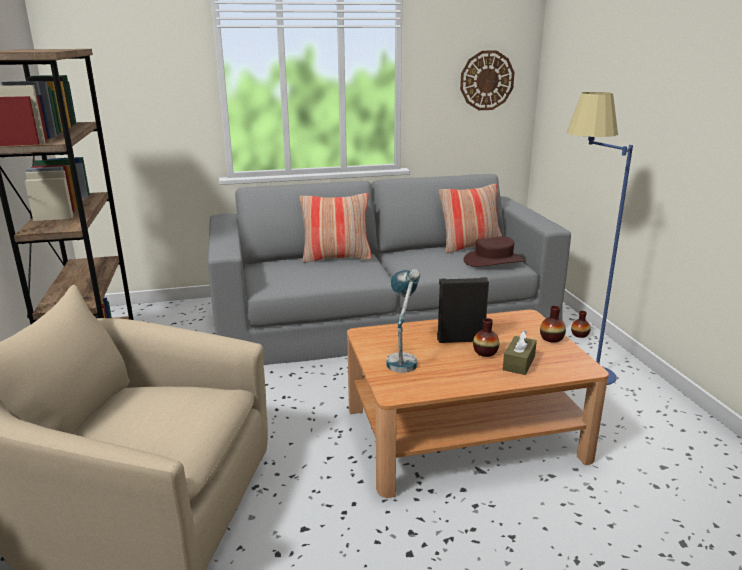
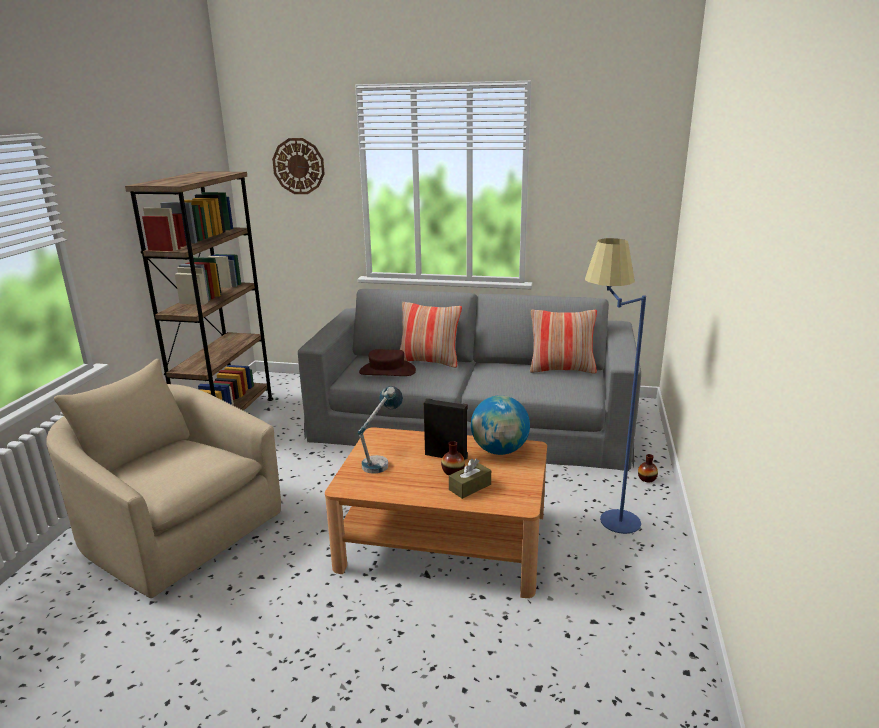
camera: 25 degrees right, 0 degrees up
wall clock [460,51,515,110] -> wall clock moved to [272,138,325,194]
brown hat [463,236,524,267] -> brown hat moved to [359,349,416,376]
vase [540,306,566,343] -> none
none -> globe [471,395,530,455]

